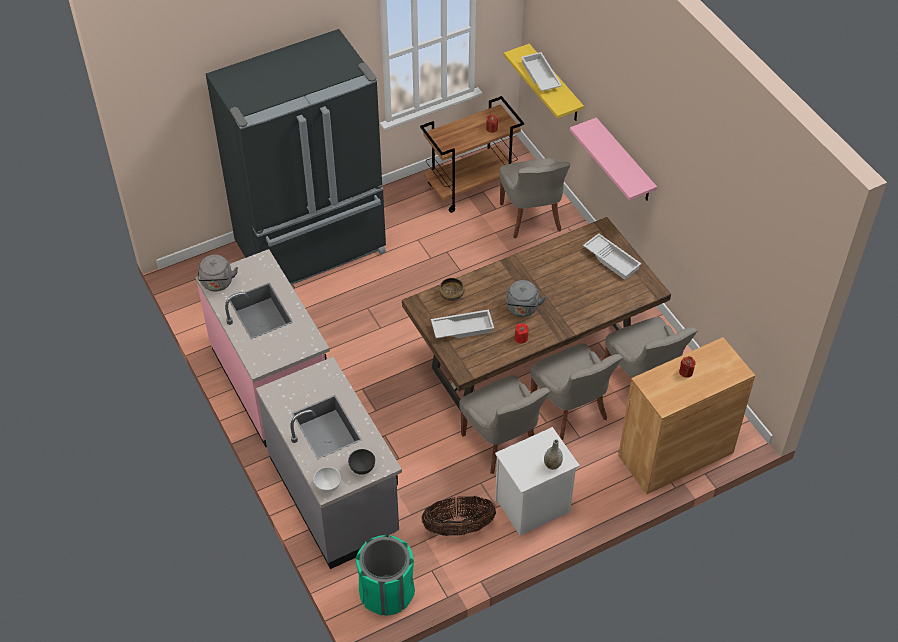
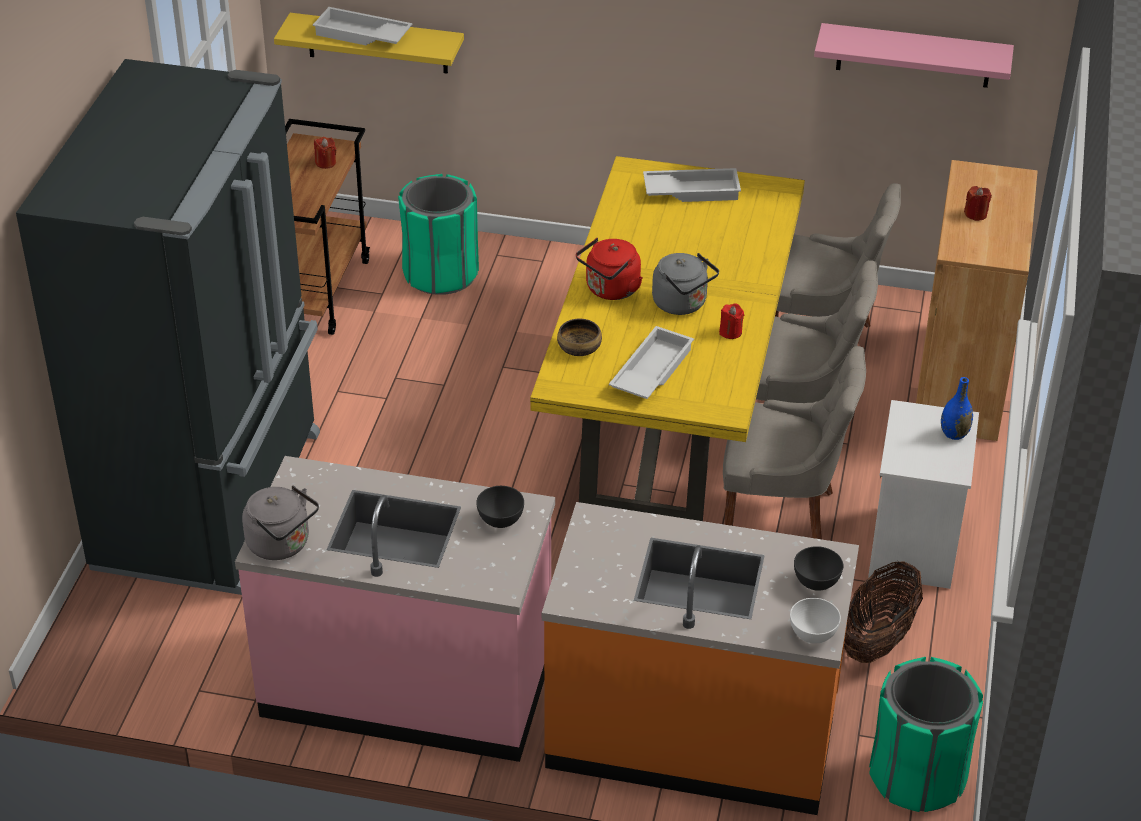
camera: 50 degrees left, 10 degrees down
grey counter [256,357,402,569] -> orange counter [542,502,859,815]
brown dining table [402,217,671,411] -> yellow dining table [530,156,805,521]
grey chair [499,158,570,239] -> green trash can [398,174,479,295]
grey vase [544,439,563,470] -> blue vase [941,377,973,440]
pink shelf [570,117,657,201] -> pink shelf moved to [814,23,1014,88]
none -> grey bowl [476,486,524,528]
none -> red kettle [576,238,643,300]

